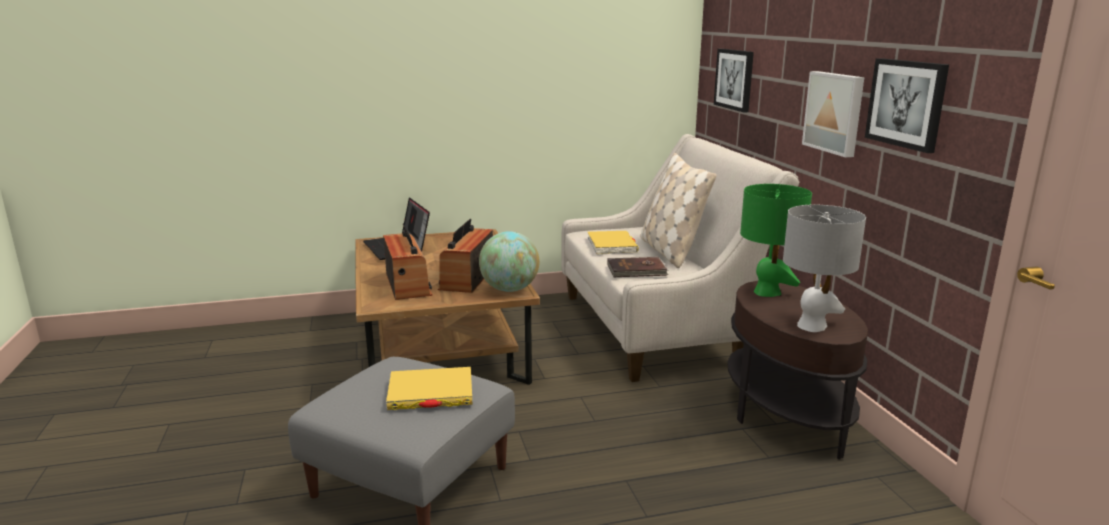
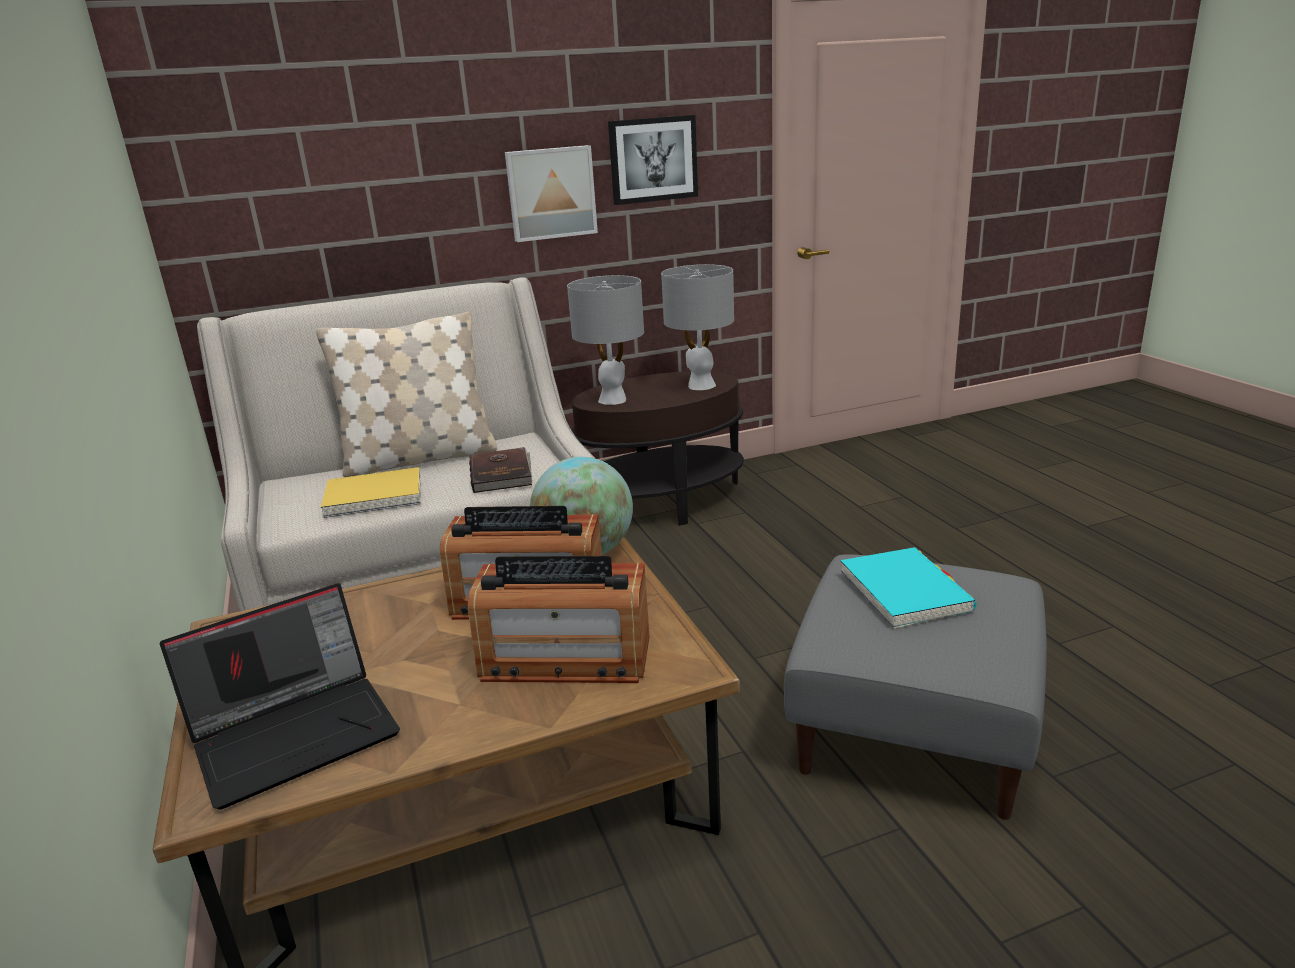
camera: 95 degrees left, 5 degrees up
radio [383,223,432,300] -> radio turned 150 degrees counterclockwise [468,556,649,683]
yellow book [386,367,472,410] -> turquoise book [840,547,977,629]
picture [714,49,754,112] -> none
green table lamp [740,184,812,297] -> grey table lamp [567,275,644,405]

